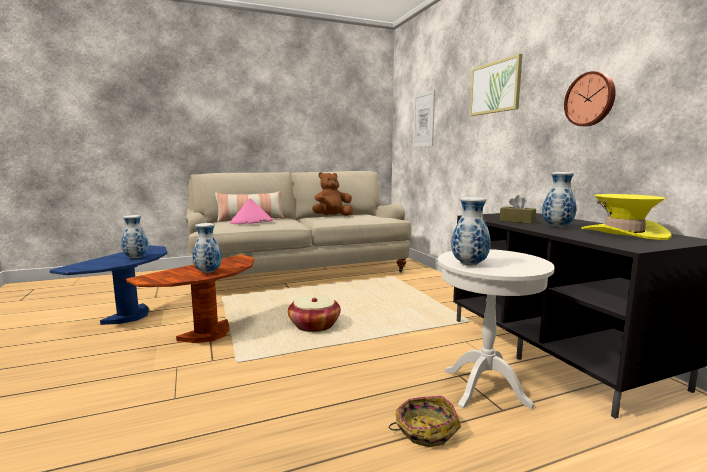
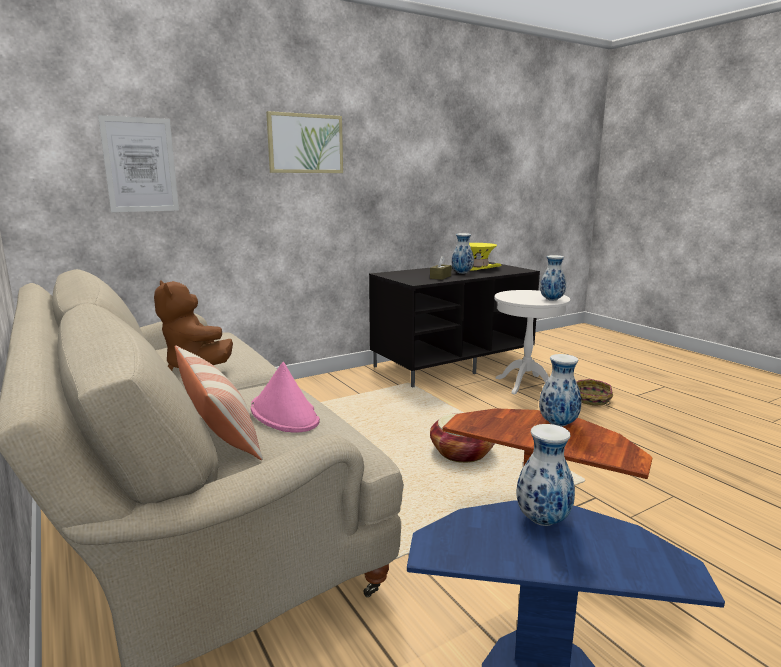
camera: 100 degrees left, 5 degrees up
wall clock [564,71,616,126] -> none

